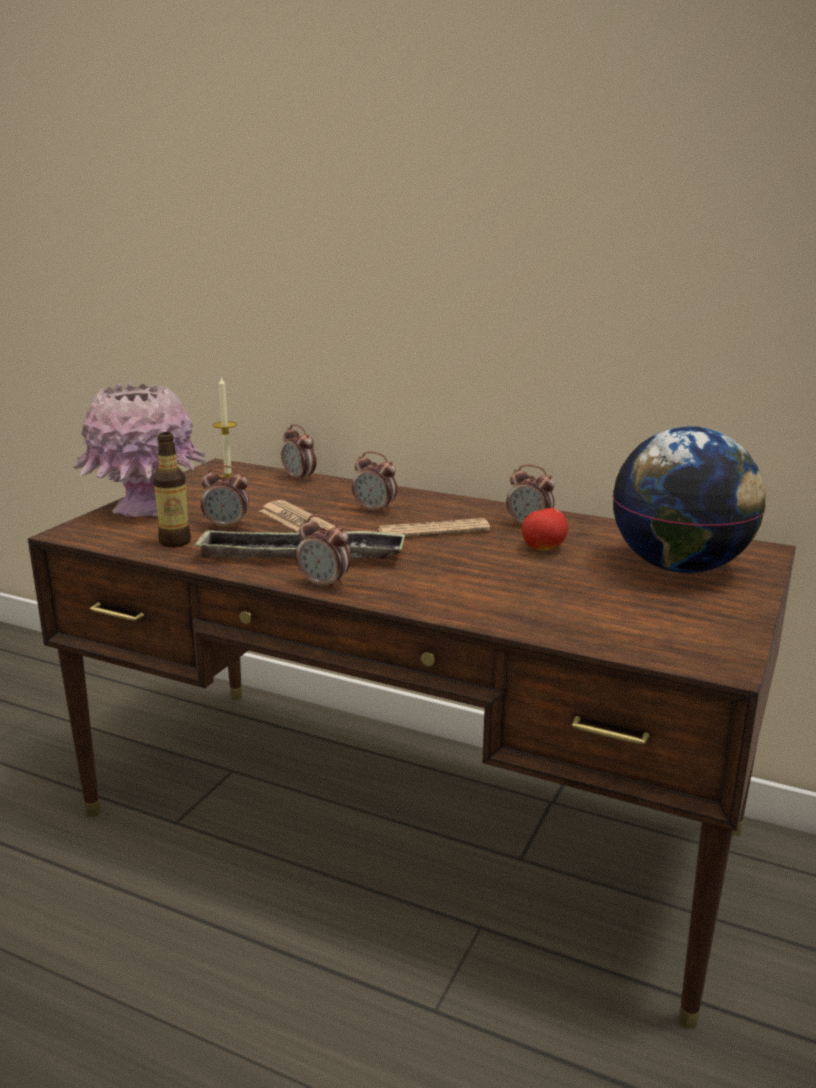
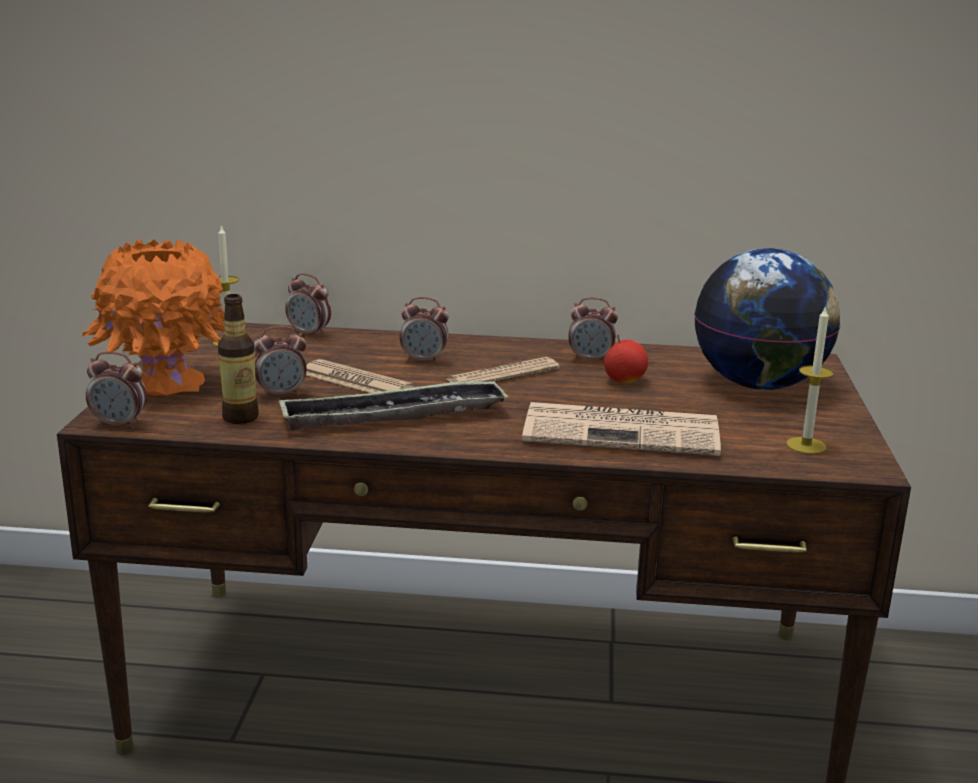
camera: 20 degrees left, 0 degrees up
pink vase [73,382,206,517] -> orange vase [82,239,225,396]
alarm clock [296,515,351,591] -> alarm clock moved to [86,351,147,429]
none -> newspaper [522,402,721,456]
none -> candle [786,305,834,454]

